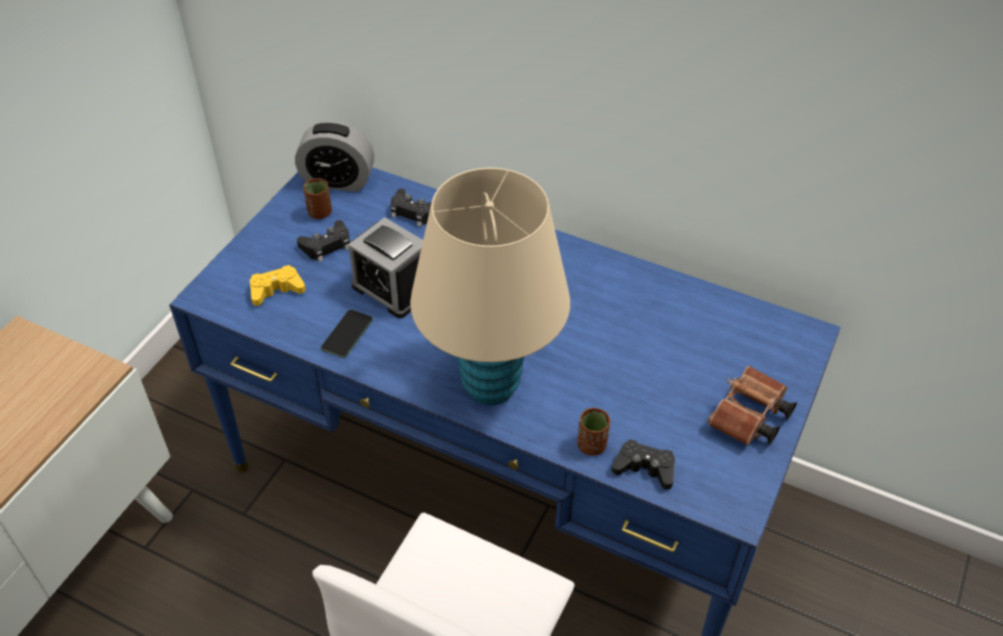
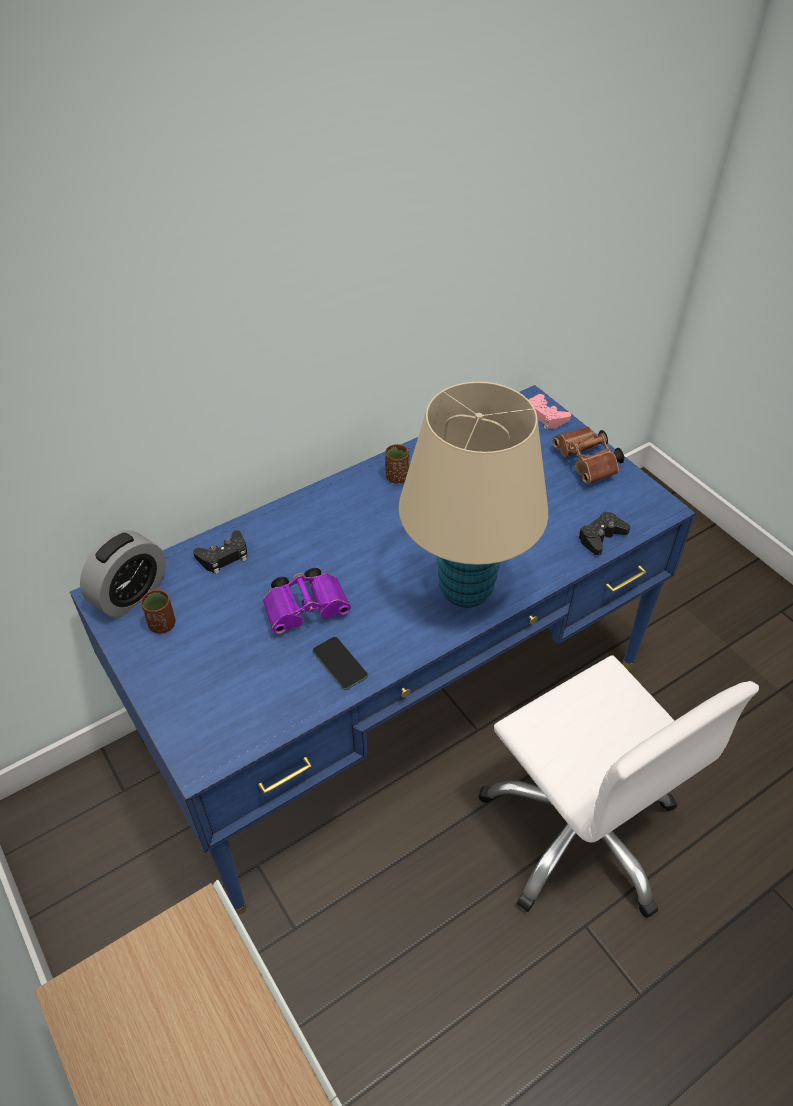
camera: 60 degrees left, 0 degrees up
yellow game controller [250,265,306,306] -> none
black game controller [297,220,350,262] -> none
alarm clock [348,217,423,318] -> purple binoculars [263,568,351,634]
brown cup [577,408,610,456] -> brown cup moved to [385,444,409,483]
none -> pink game controller [529,394,571,430]

